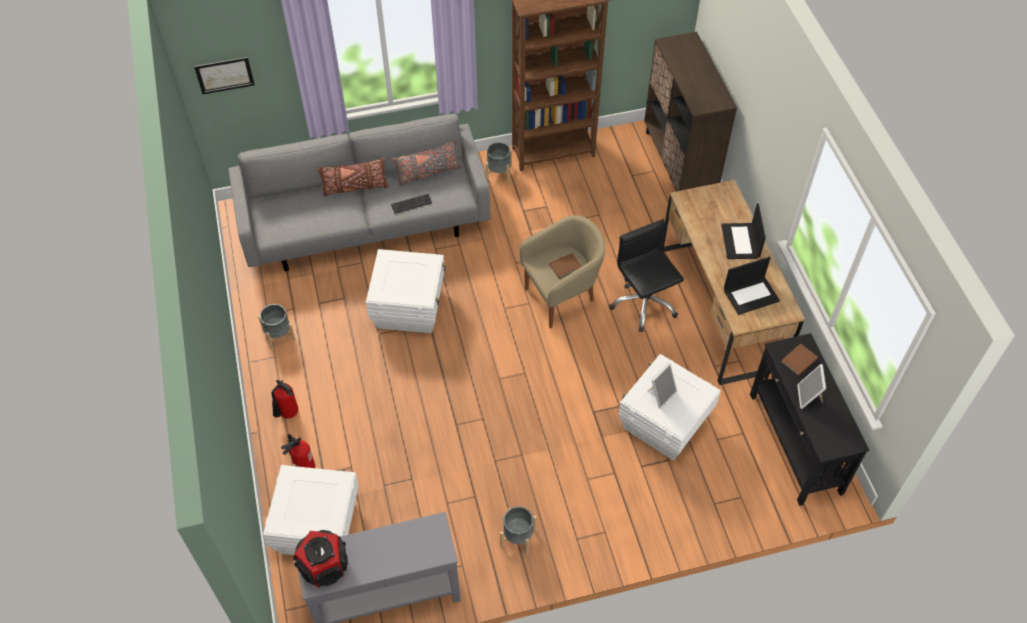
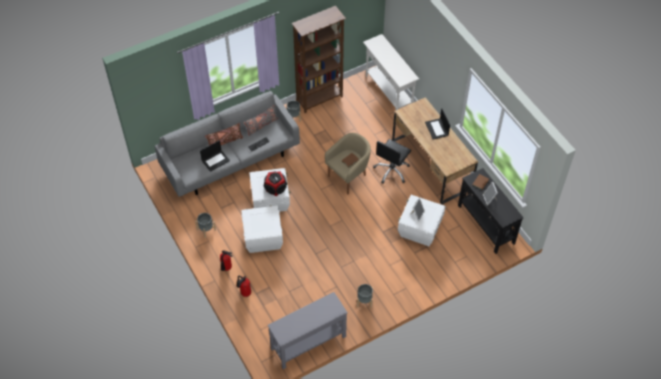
camera: 15 degrees left, 0 degrees up
picture [194,57,255,94] -> none
white storage box [263,464,359,555] -> white storage box moved to [241,205,283,253]
speaker [293,530,348,588] -> speaker moved to [264,171,287,196]
black office chair [609,219,684,332] -> black office chair turned 105 degrees counterclockwise [373,139,411,184]
brown cabinet [644,32,737,191] -> white console table [363,34,419,110]
laptop [724,257,780,315] -> laptop moved to [200,140,230,172]

